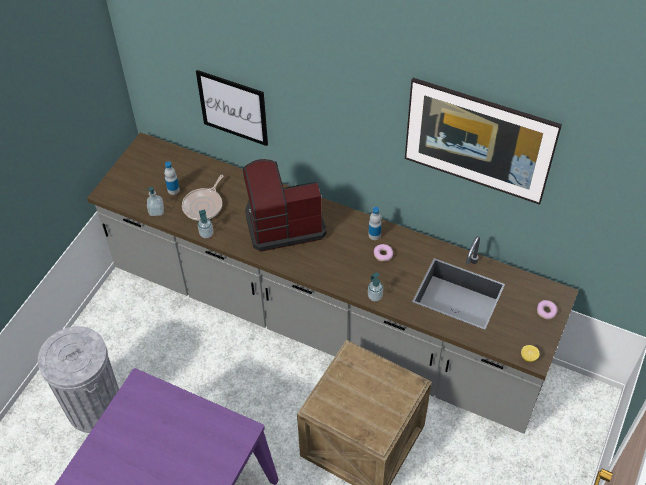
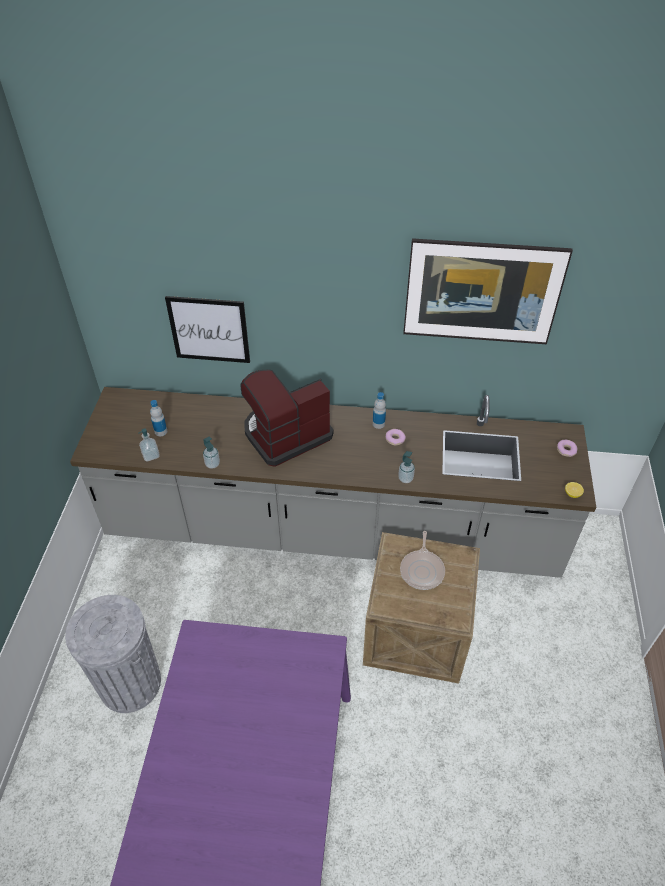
camera: 20 degrees left, 5 degrees down
frying pan [182,175,223,221] -> frying pan moved to [400,531,445,590]

